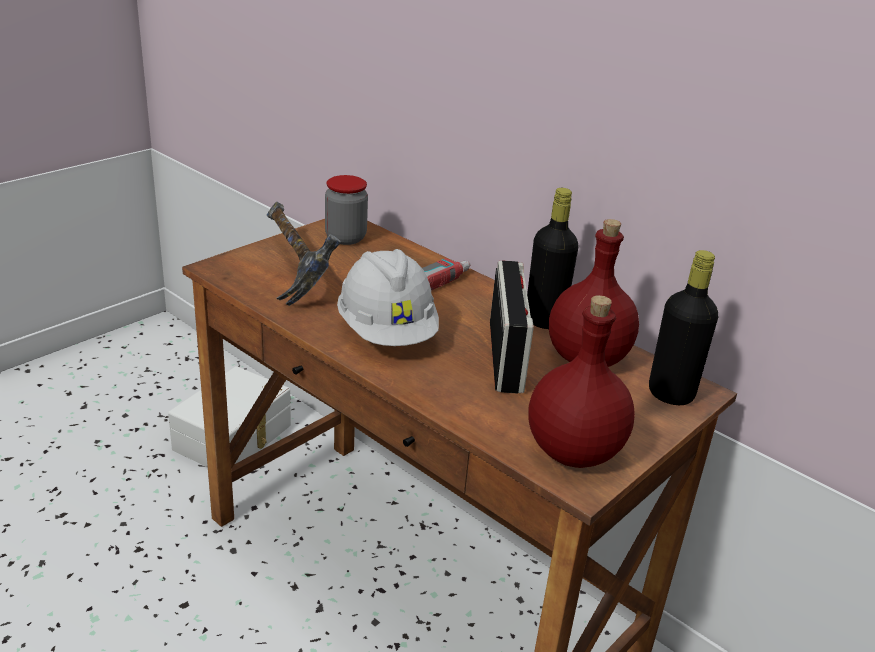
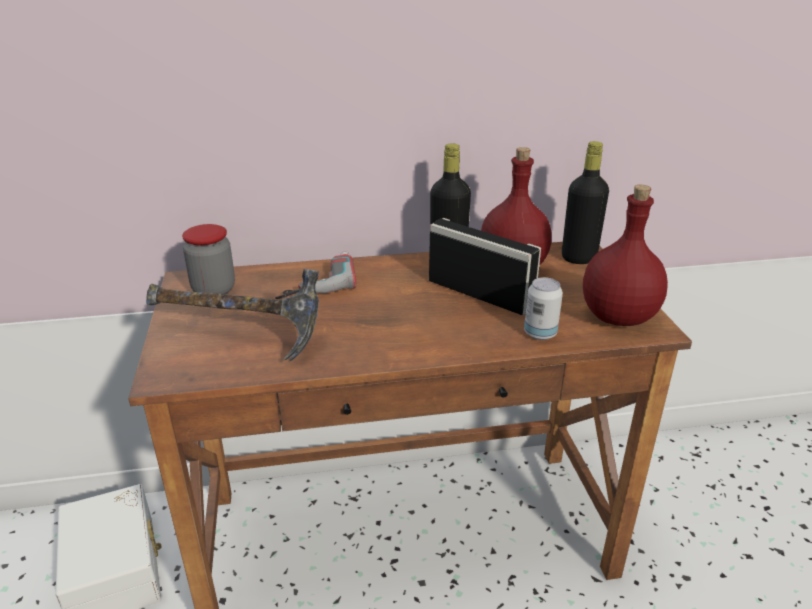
camera: 50 degrees left, 0 degrees up
white hard hat [337,249,439,346] -> none
none -> can [524,277,563,340]

